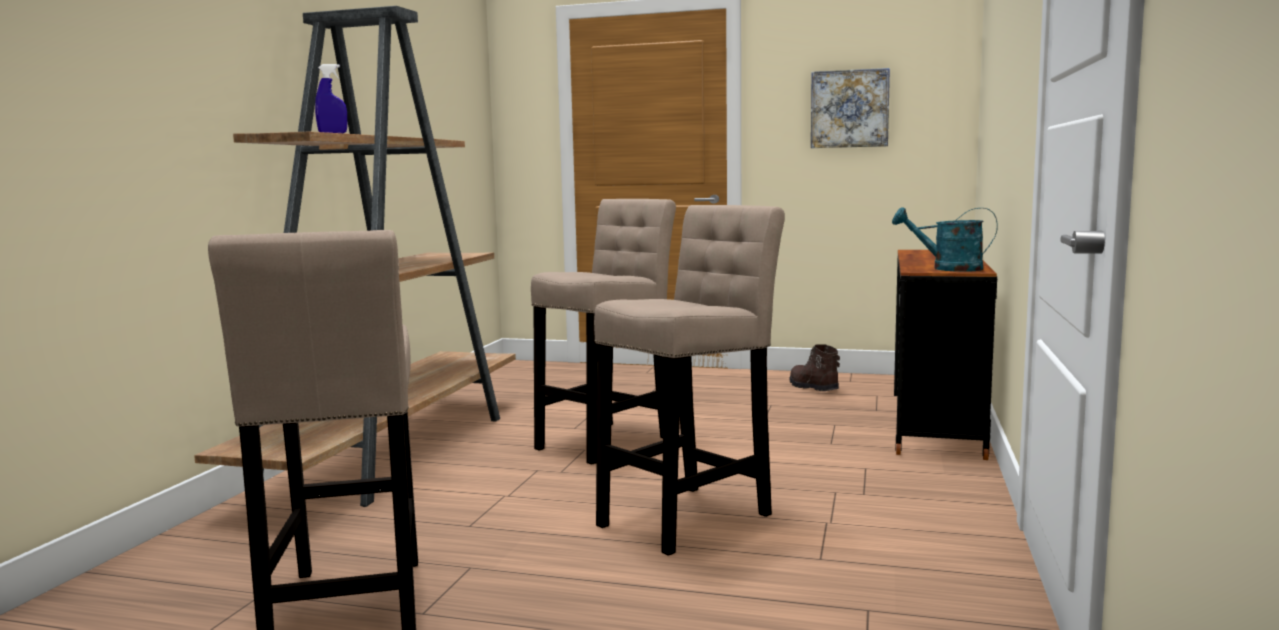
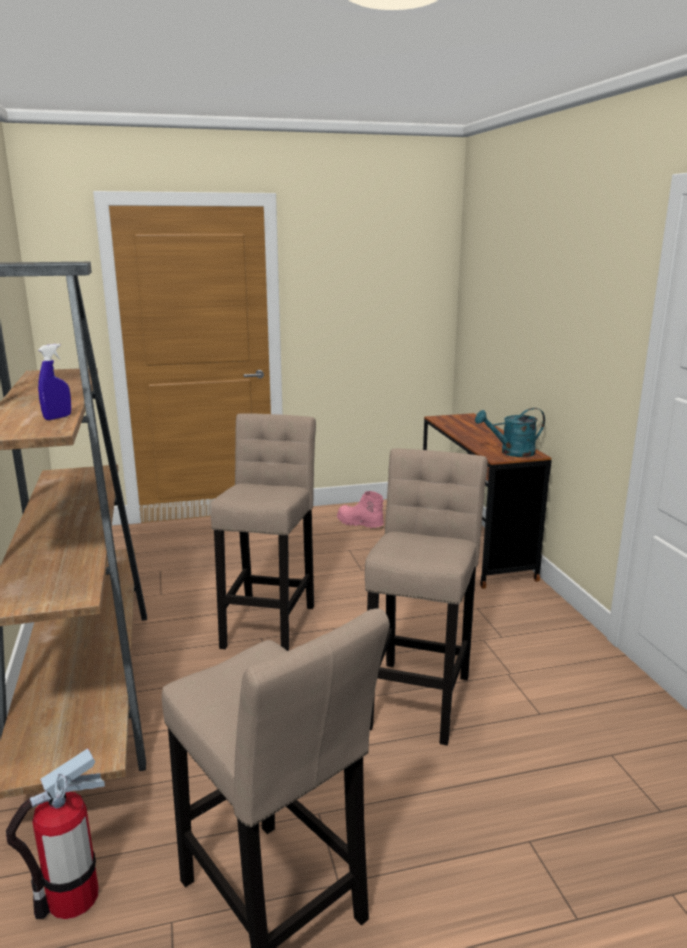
camera: 30 degrees left, 10 degrees up
brown boot [789,344,840,391] -> pink boot [337,491,384,528]
picture [811,68,890,148] -> none
none -> fire extinguisher [6,748,105,919]

